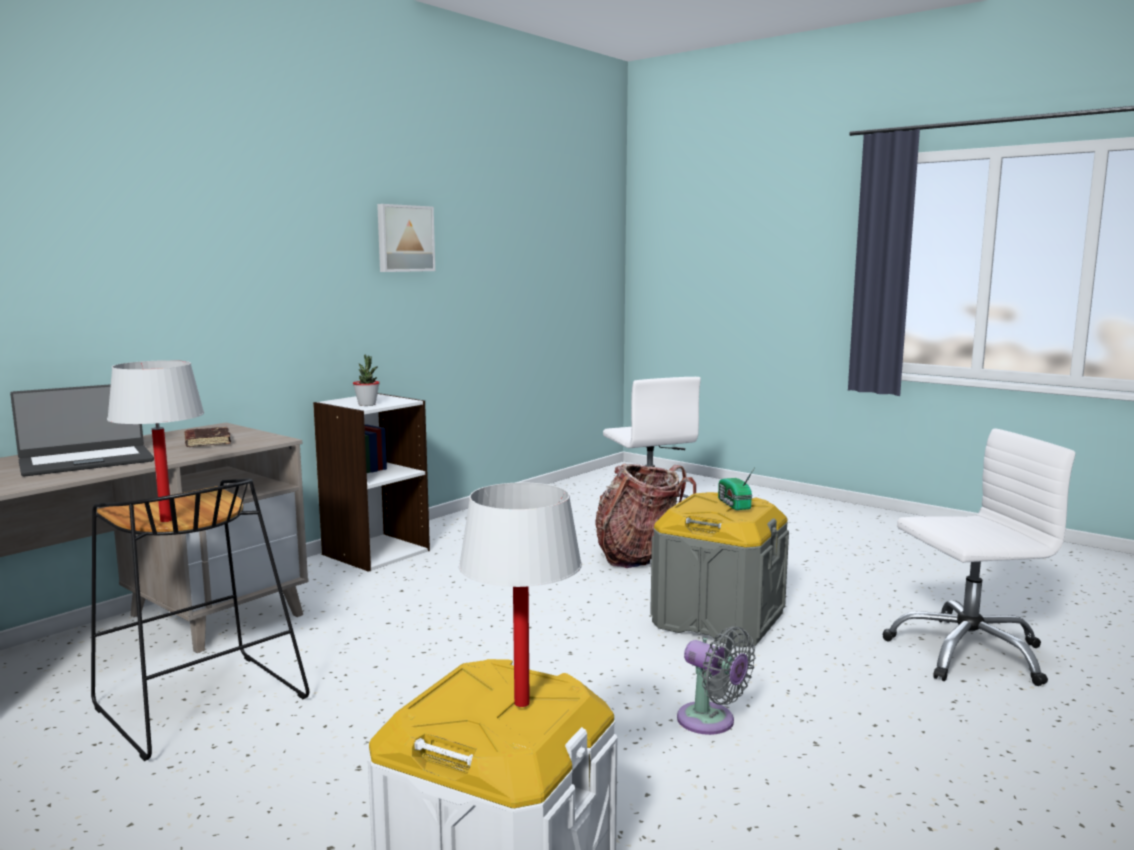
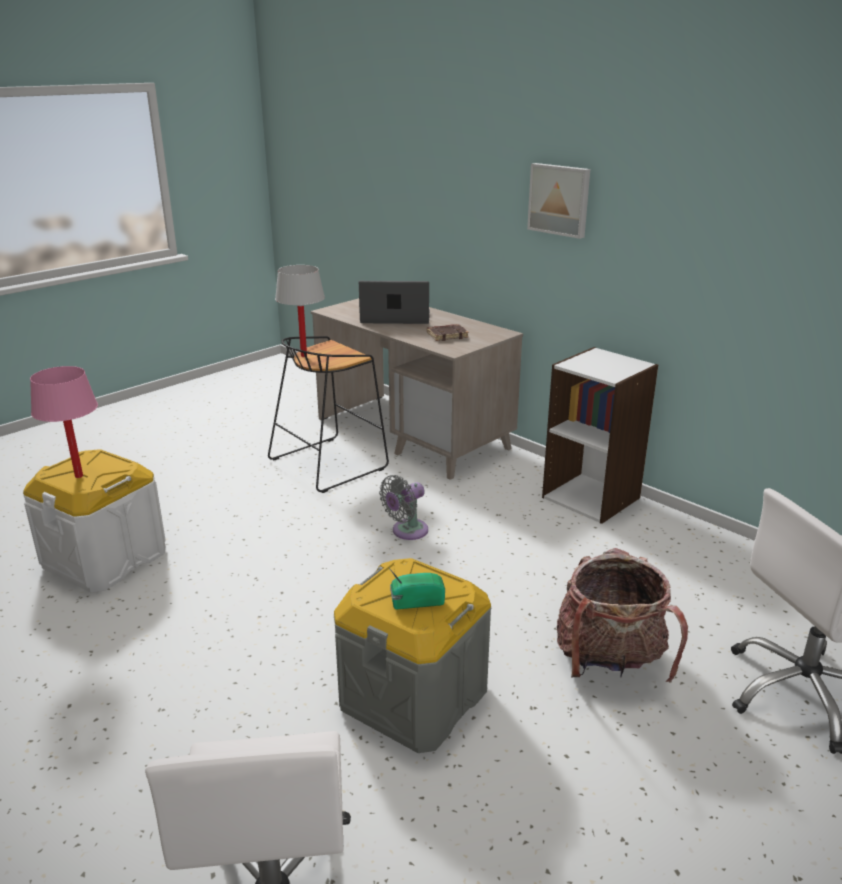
camera: 95 degrees right, 15 degrees up
laptop [10,384,154,477] -> laptop turned 120 degrees clockwise [359,281,430,324]
potted plant [353,354,380,406] -> none
picture [377,204,435,272] -> picture moved to [527,163,590,239]
white table lamp [459,482,582,707] -> pink table lamp [30,366,98,478]
grey fan [677,626,755,735] -> grey fan moved to [379,475,428,540]

